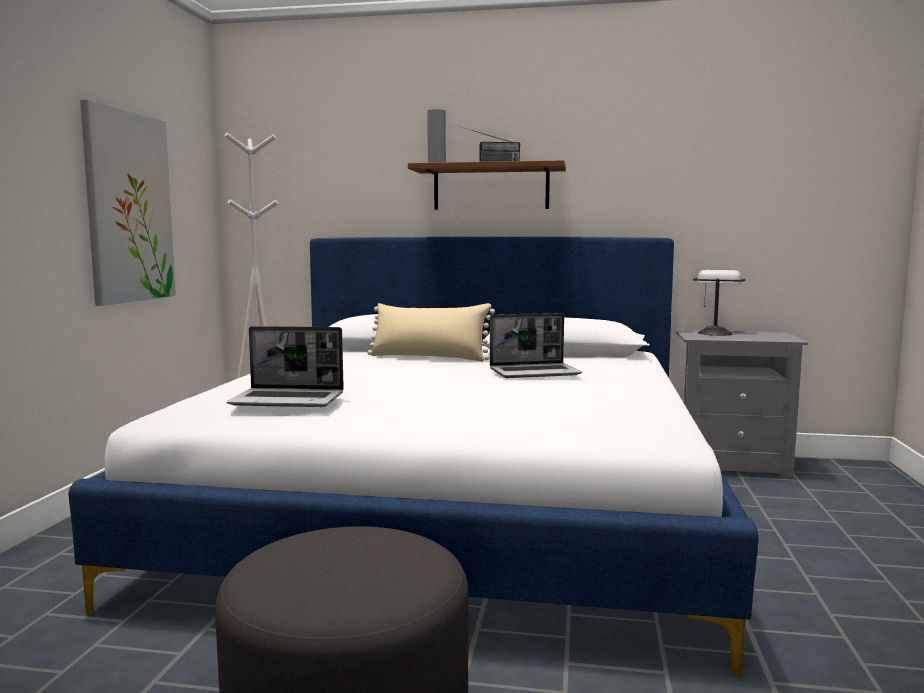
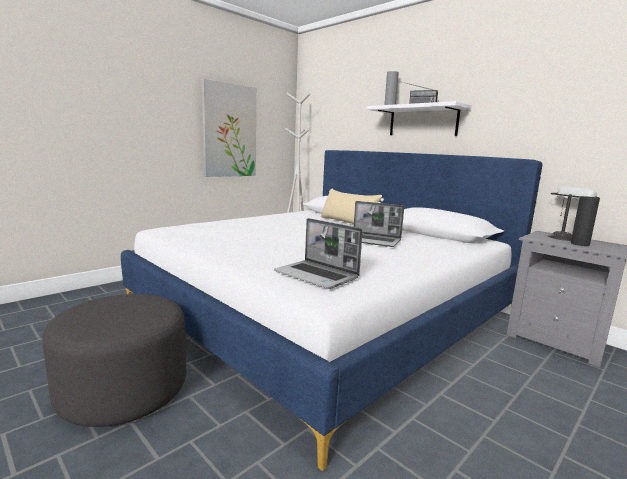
camera: 35 degrees right, 5 degrees up
laptop [227,326,344,407] -> laptop moved to [274,218,363,289]
brown shelf [408,160,566,210] -> white shelf [366,101,472,136]
none -> black vase [571,196,600,246]

